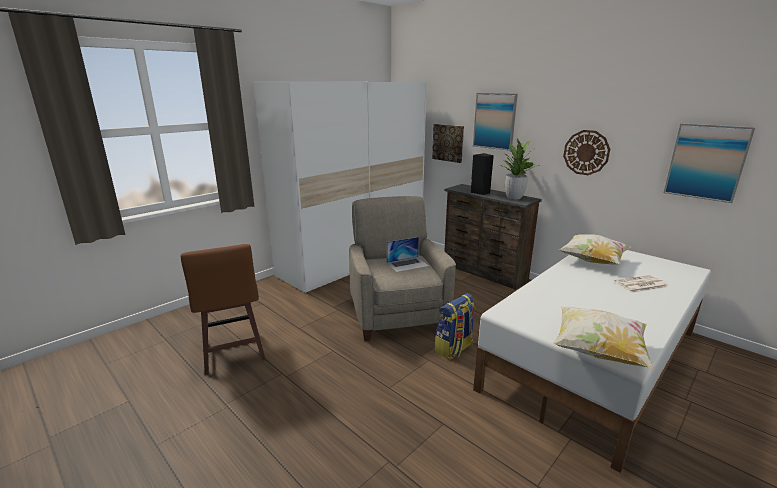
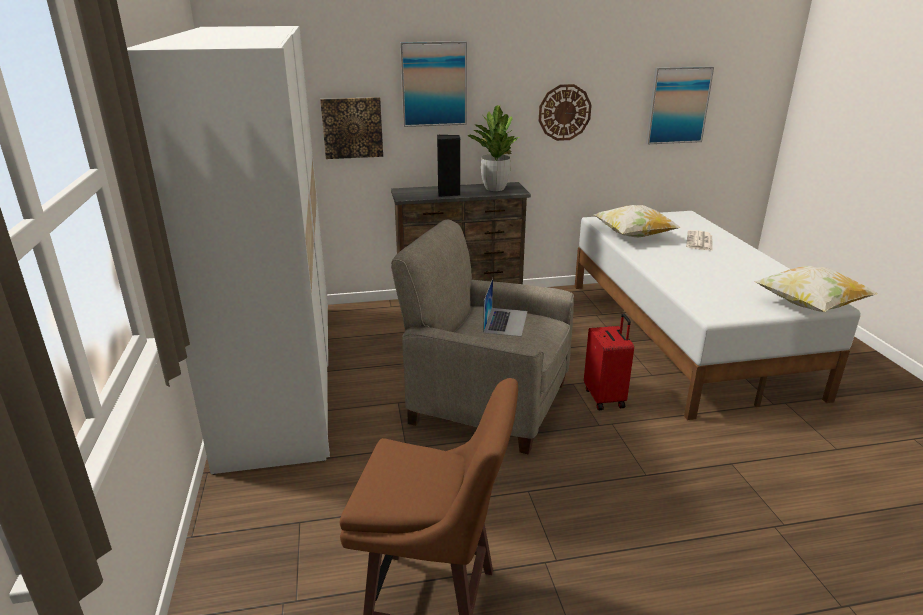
camera: 55 degrees left, 5 degrees up
backpack [435,293,475,360] -> red suitcase [584,313,634,410]

